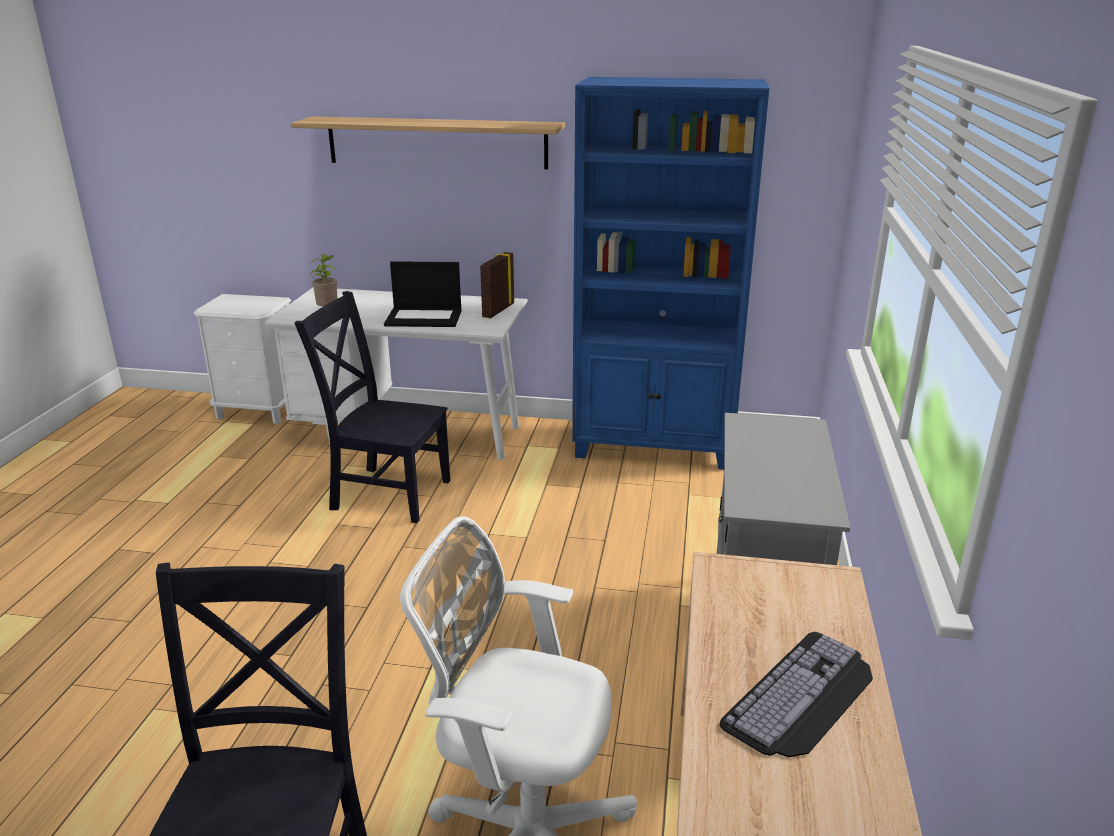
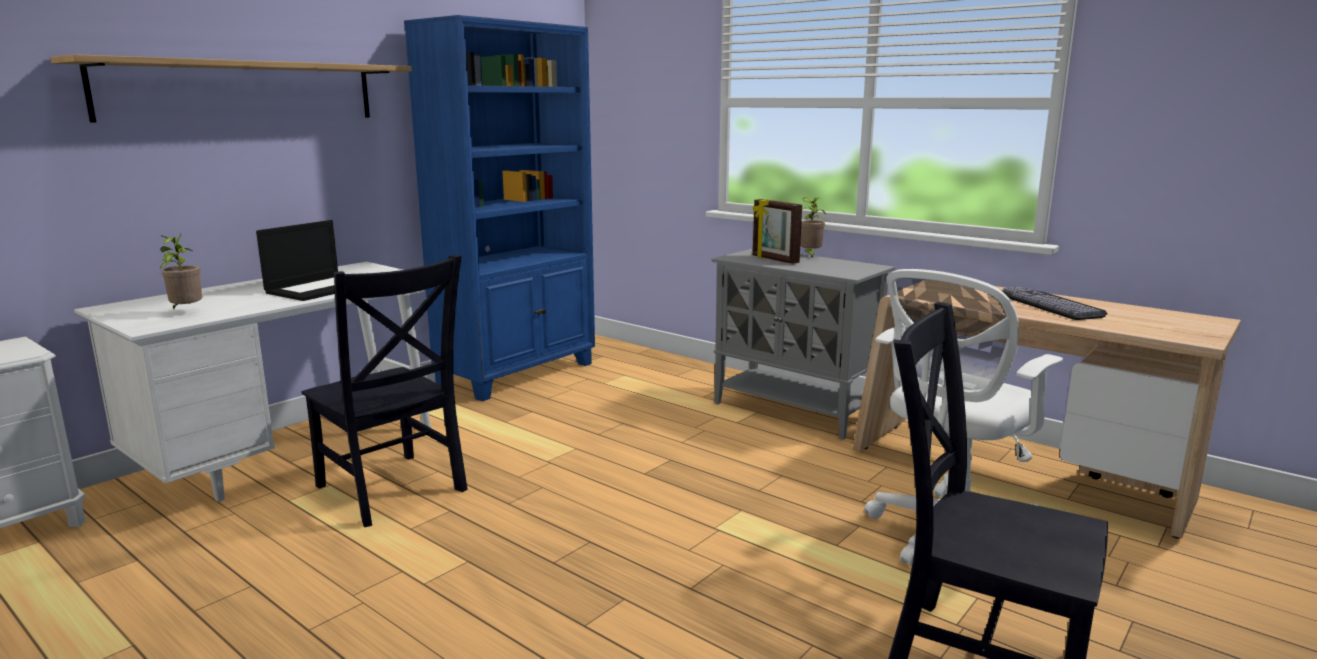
camera: 60 degrees left, 10 degrees down
black chair [295,291,450,523] -> black chair turned 90 degrees counterclockwise [301,255,467,527]
picture frame [480,252,514,318] -> picture frame moved to [753,199,802,264]
none -> potted plant [800,197,826,258]

